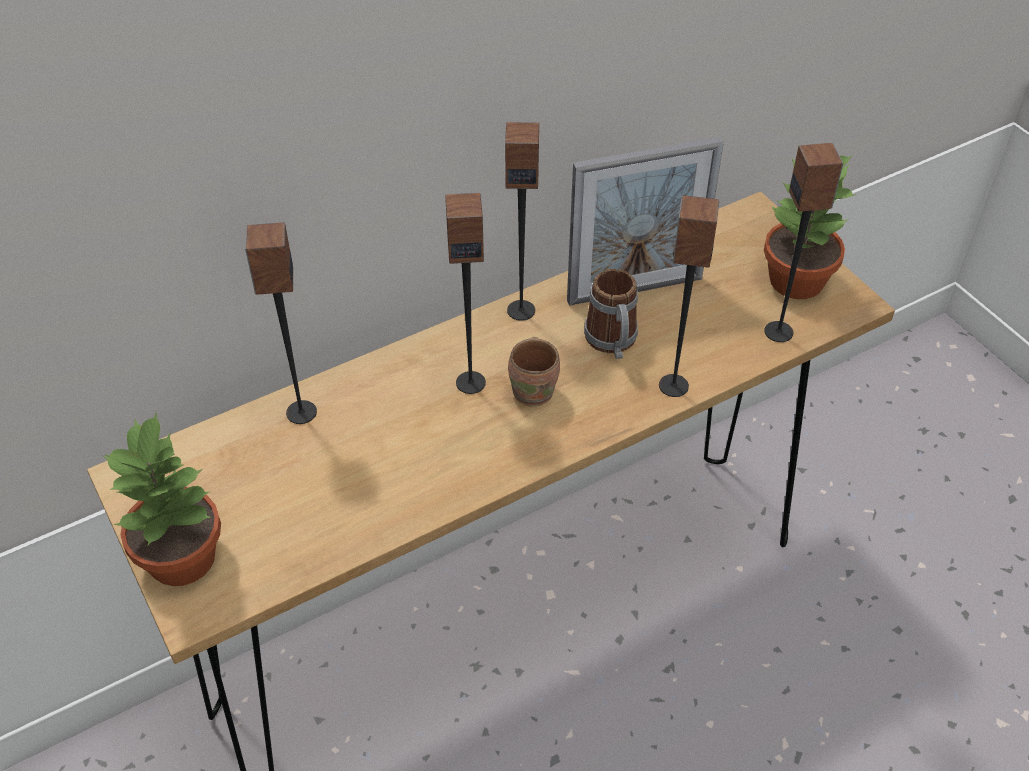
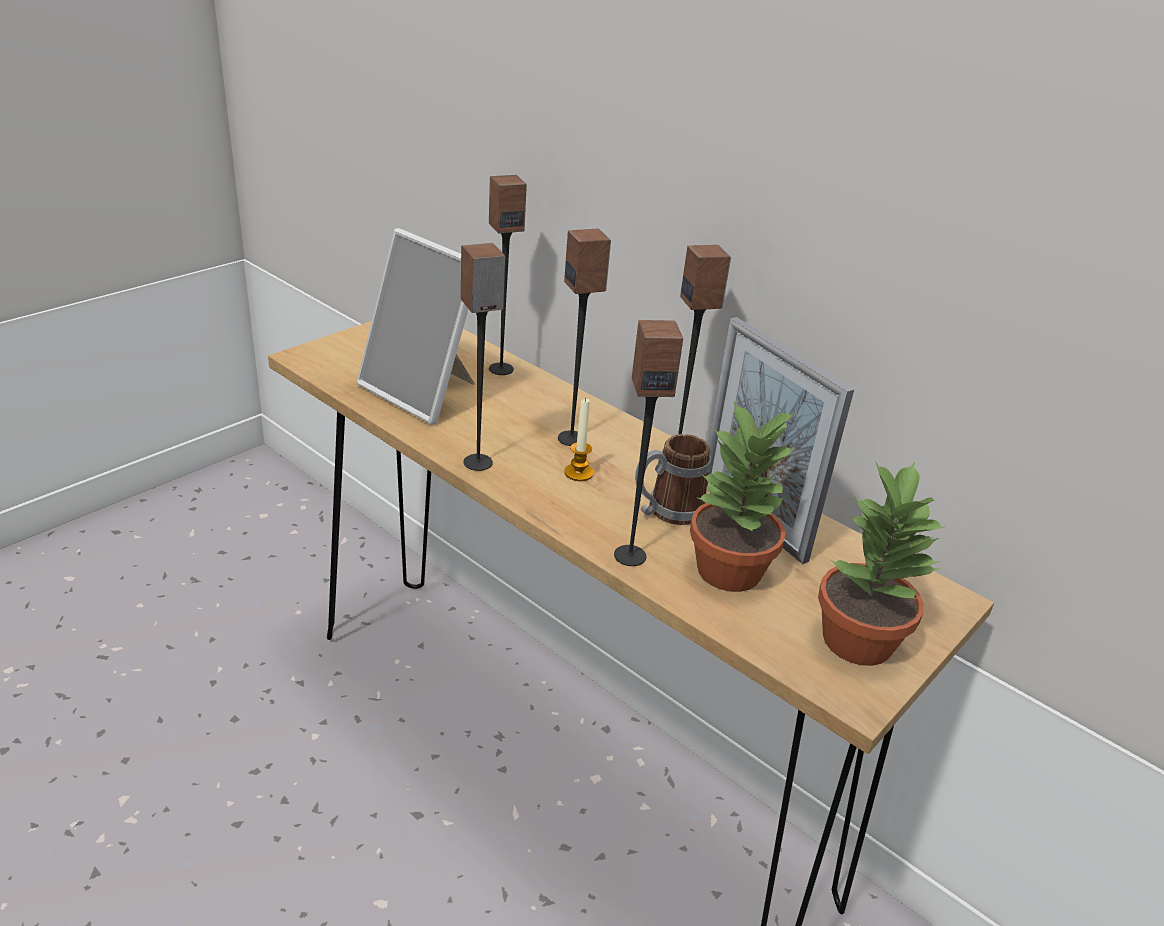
camera: 70 degrees right, 15 degrees down
potted plant [103,412,221,586] -> potted plant moved to [690,402,797,592]
brown mug [508,337,560,407] -> candle [564,398,594,481]
speaker [764,143,843,342] -> speaker moved to [461,243,505,471]
none -> picture frame [357,228,475,425]

